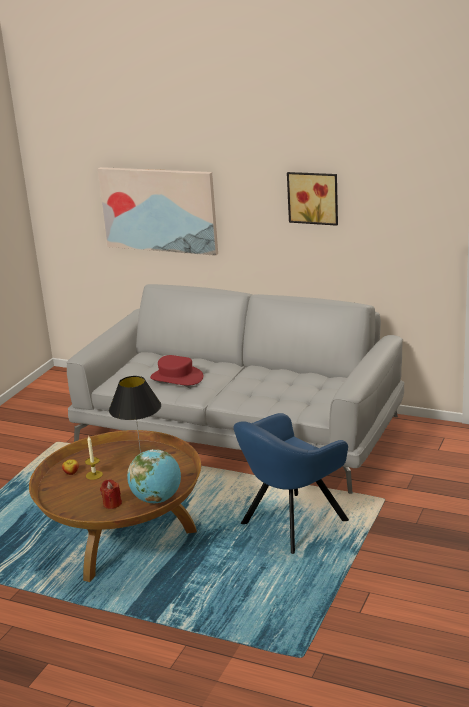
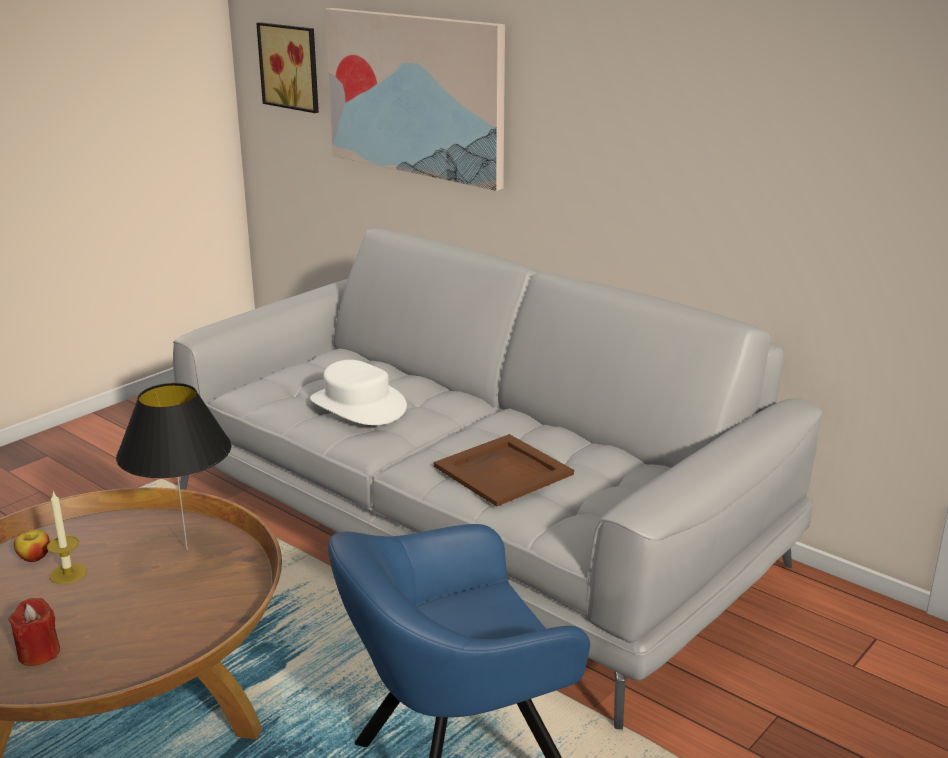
camera: 15 degrees right, 0 degrees up
globe [127,449,181,503] -> none
red hat [150,355,203,385] -> white hat [310,360,407,425]
picture [287,172,338,226] -> picture moved to [256,22,319,113]
none -> brown tray [434,434,574,507]

